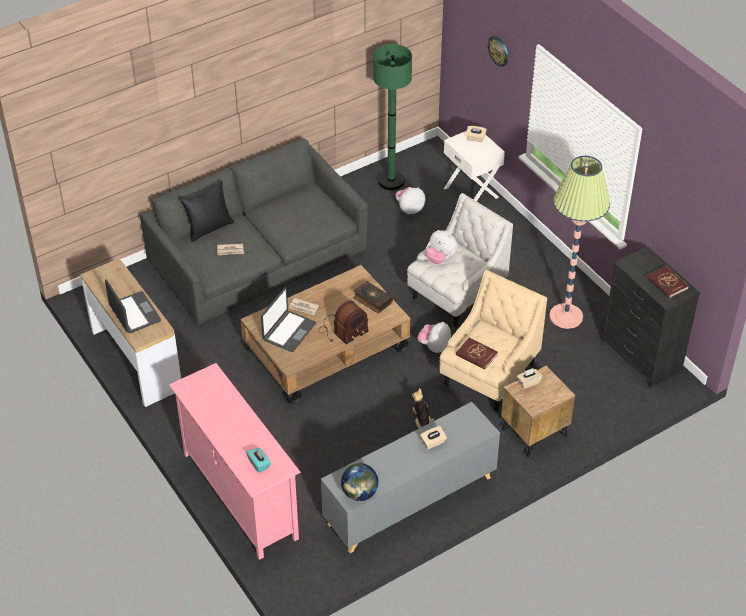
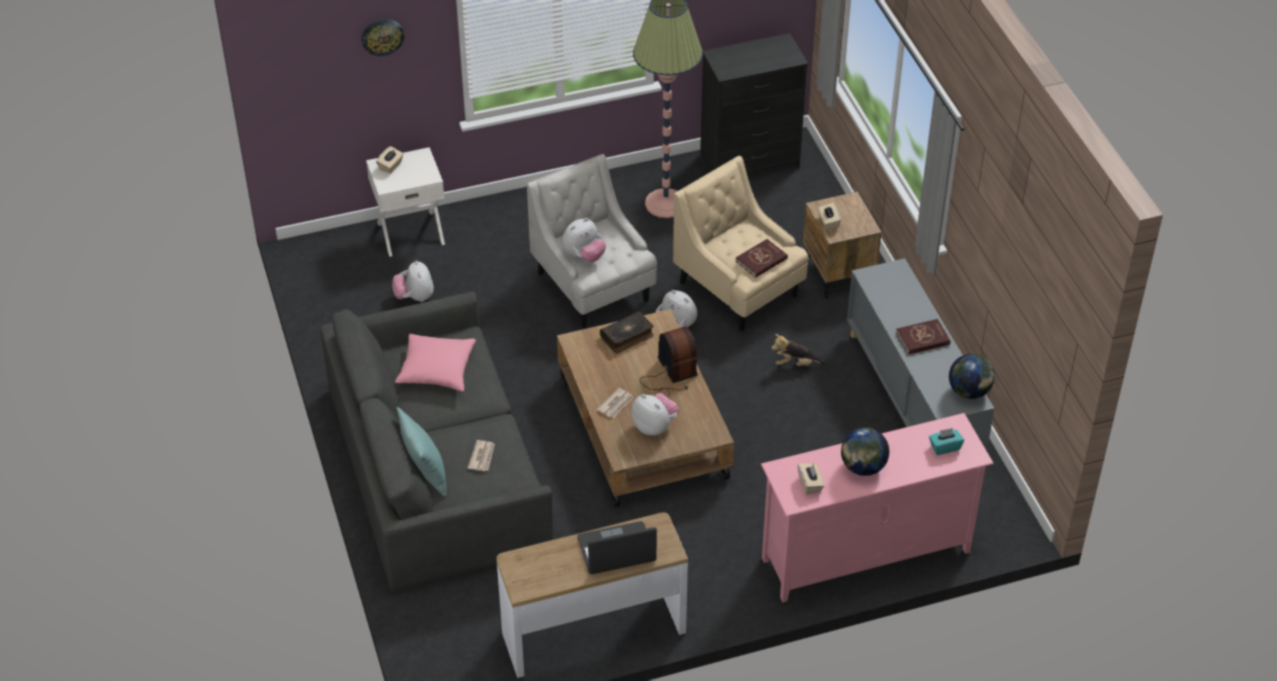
camera: 75 degrees left, 0 degrees up
black pillow [180,180,234,242] -> turquoise pillow [397,407,446,497]
laptop [261,287,316,352] -> plush toy [631,393,679,436]
green floor lamp [373,44,412,190] -> none
beige tissue box [420,426,447,449] -> beige tissue box moved to [797,463,824,494]
red book [646,266,689,298] -> red book moved to [896,319,951,354]
none -> pink pillow [395,333,476,392]
none -> globe [841,427,889,476]

